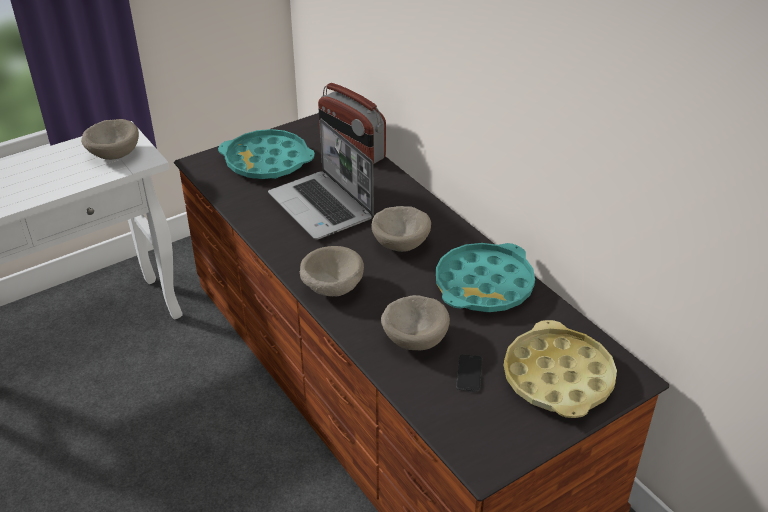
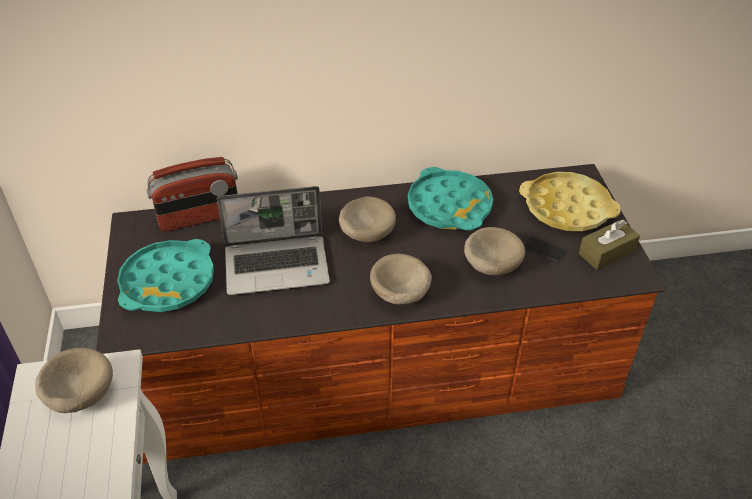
camera: 65 degrees left, 5 degrees up
none -> brown tissue box [579,220,640,270]

